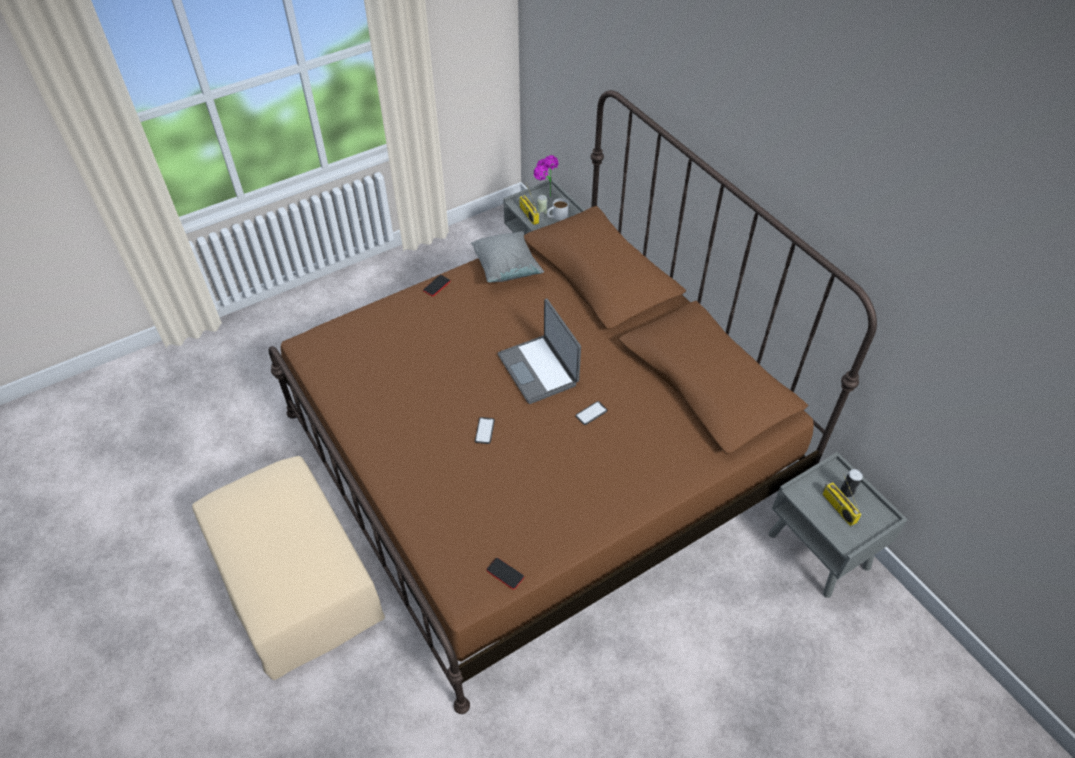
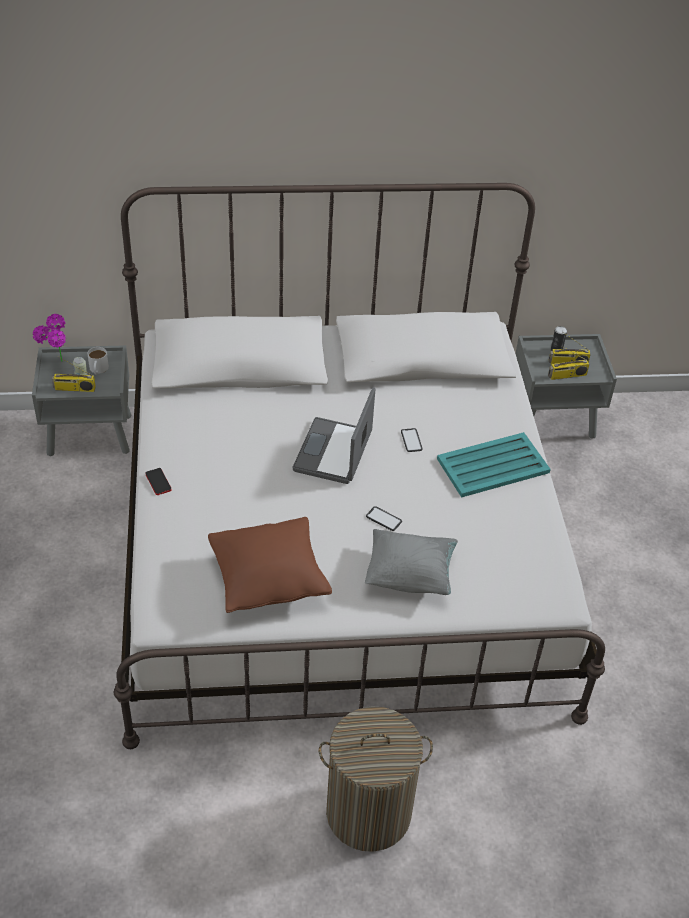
camera: 65 degrees left, 5 degrees down
beige ottoman [192,456,385,680] -> laundry basket [319,706,433,852]
brown bed [269,90,877,714] -> white bed [113,183,605,749]
grey pillow [471,231,544,282] -> grey pillow moved to [365,529,458,595]
phone [486,558,524,590] -> none
laptop [498,298,581,404] -> laptop turned 105 degrees clockwise [293,387,375,484]
none -> brown pillow [208,517,332,613]
none -> turquoise tray [437,432,551,498]
none -> radio [548,346,589,380]

